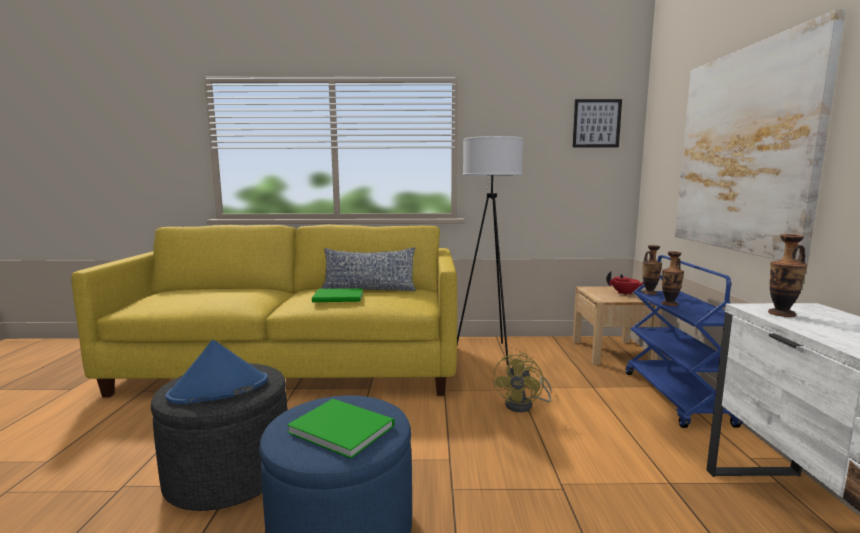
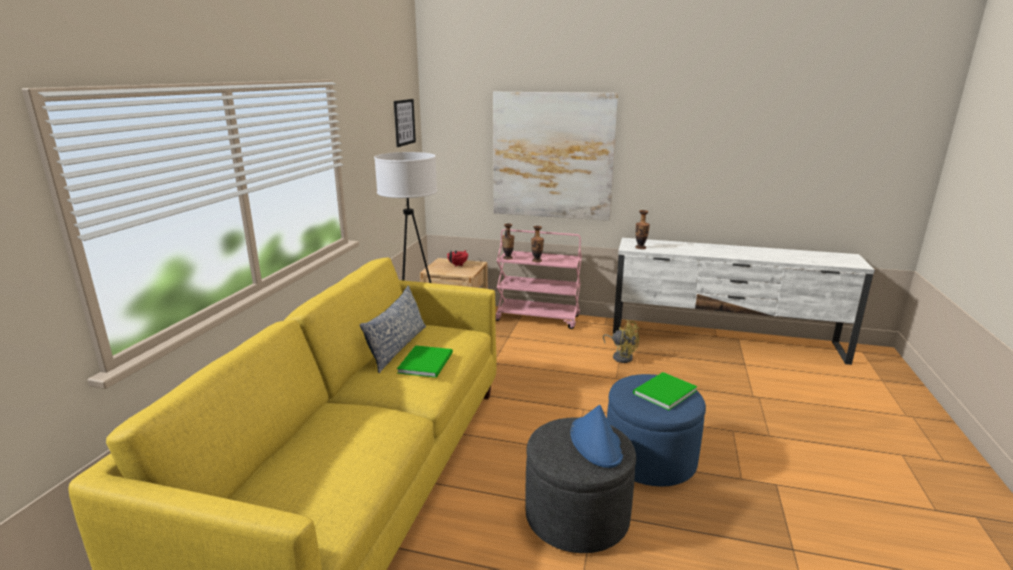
camera: 75 degrees left, 10 degrees up
yellow fan [494,353,552,412] -> yellow fan moved to [603,319,640,363]
blue cart [626,255,743,428] -> pink cart [496,229,582,329]

